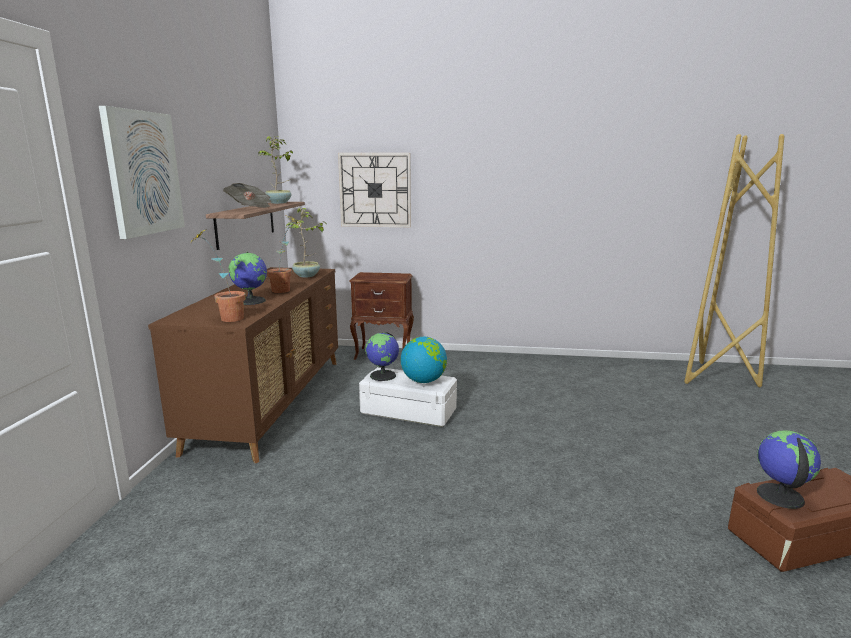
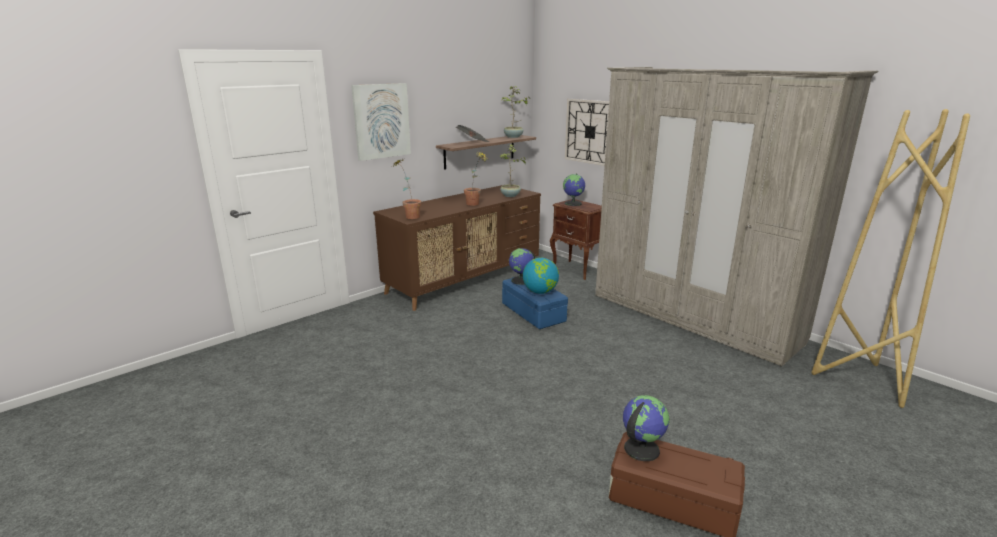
camera: 40 degrees right, 5 degrees up
globe [228,252,267,305] -> globe moved to [563,174,585,206]
white storage box [359,367,457,427] -> blue storage box [502,277,568,329]
none -> beige wardrobe [595,67,878,366]

